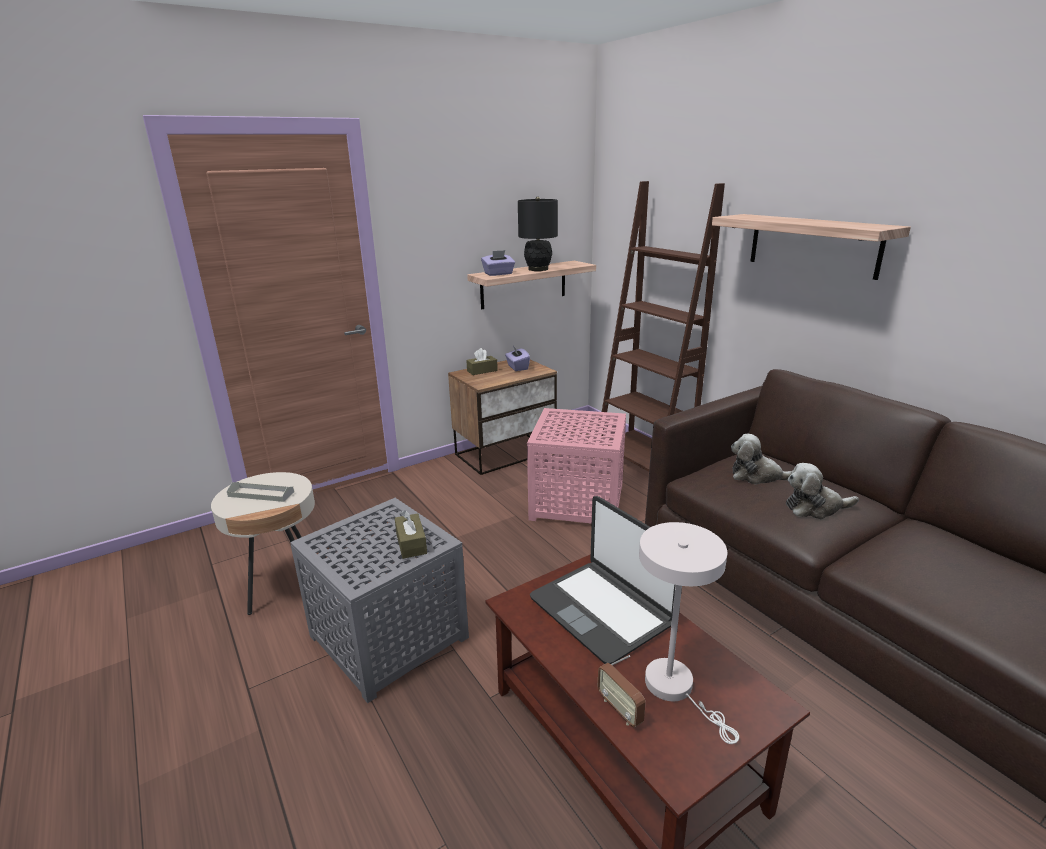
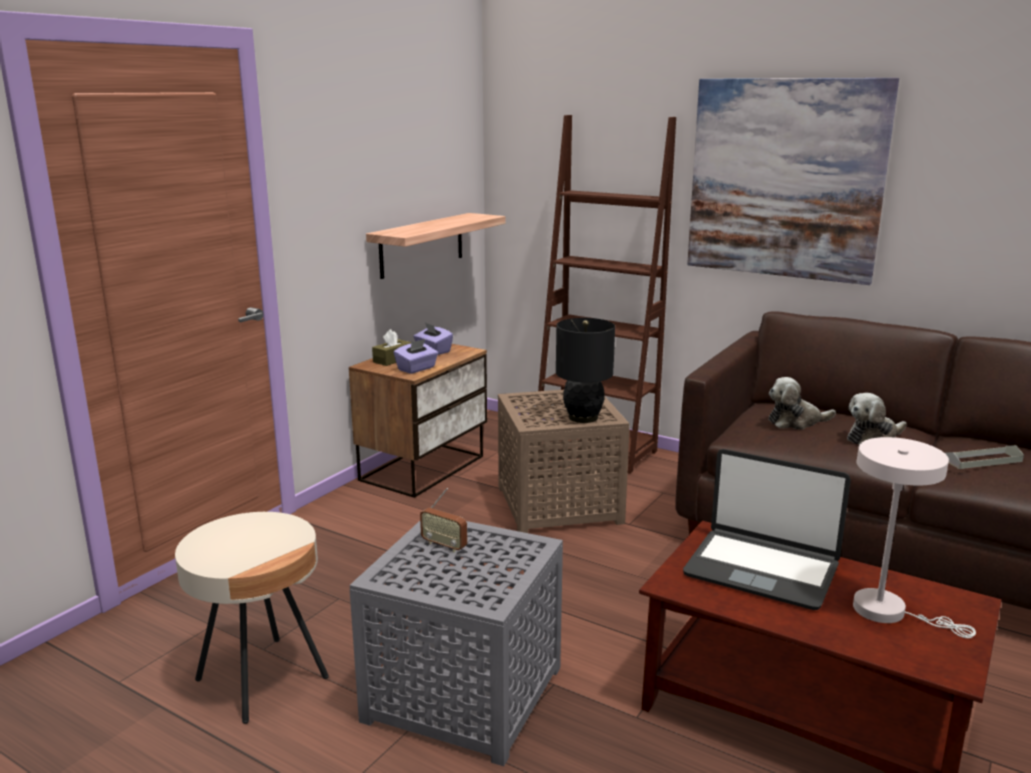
camera: 25 degrees left, 5 degrees down
grey tray [227,482,294,502] -> grey tray moved to [945,445,1024,469]
brown tissue box [395,510,427,559] -> none
purple tissue box [481,250,515,276] -> purple tissue box moved to [394,339,438,374]
black table lamp [518,197,558,271] -> black table lamp moved to [556,318,615,423]
pink side table [527,408,626,524] -> brown side table [498,390,630,533]
radio [597,655,646,728] -> radio moved to [420,488,467,553]
shelf [712,214,911,280] -> picture [687,78,899,285]

